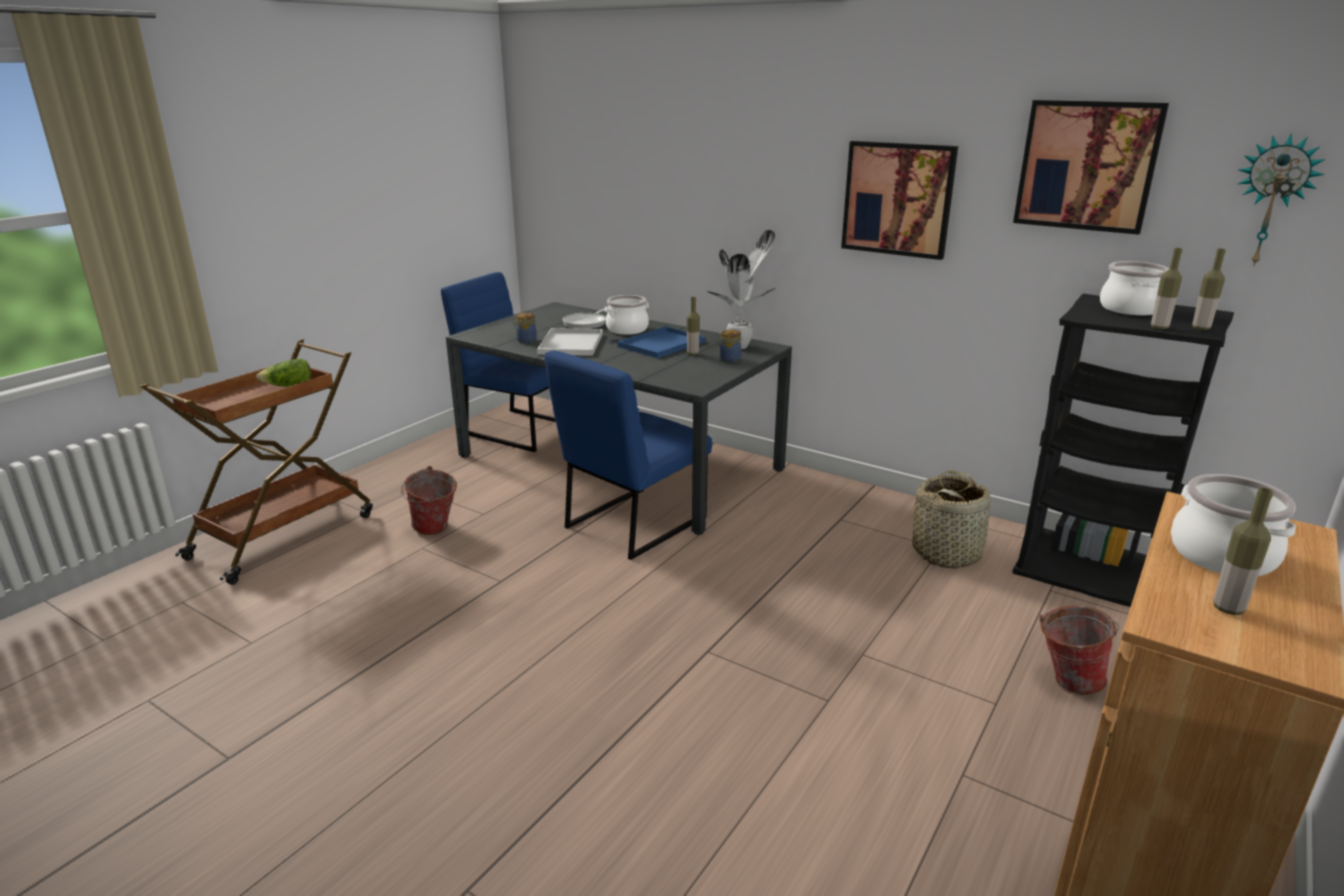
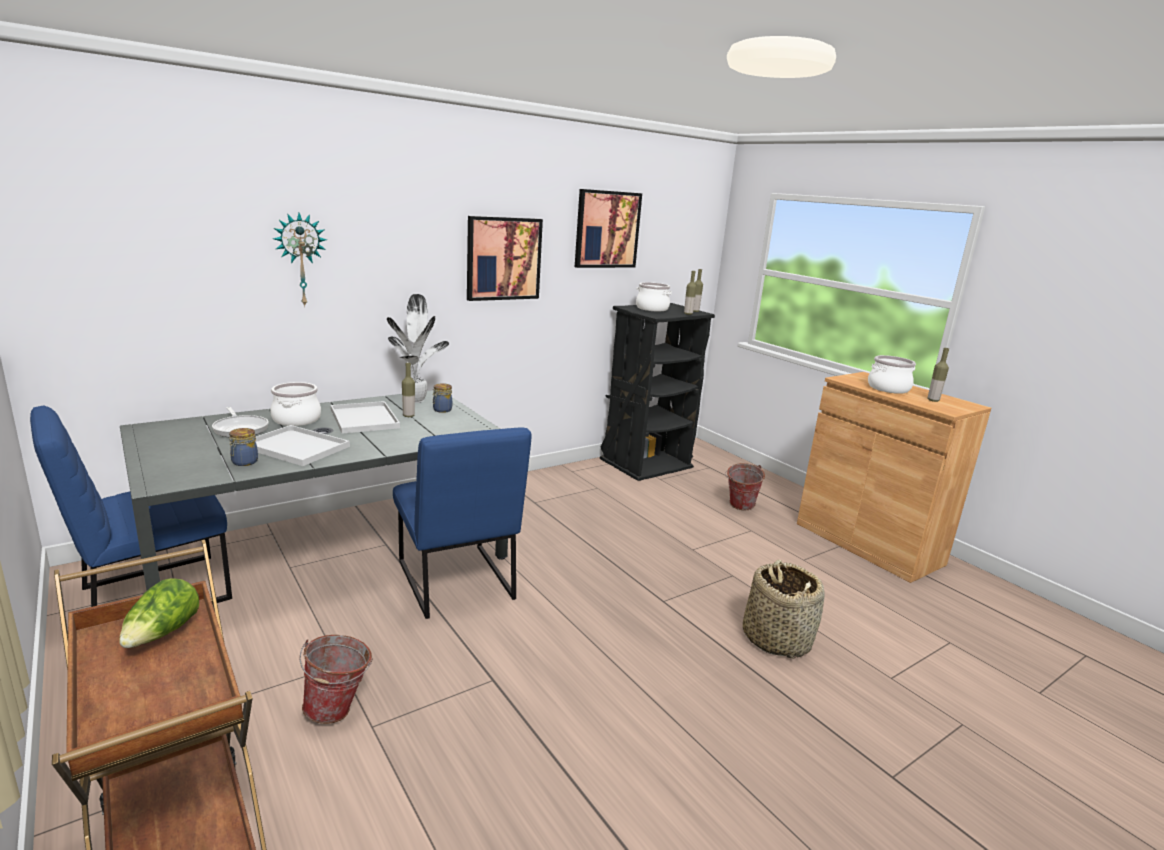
camera: 70 degrees left, 5 degrees down
blue tray [617,326,705,358] -> white tray [331,401,400,434]
basket [912,470,990,568] -> basket moved to [743,560,825,659]
wall clock [1238,133,1326,267] -> wall clock moved to [273,213,327,307]

